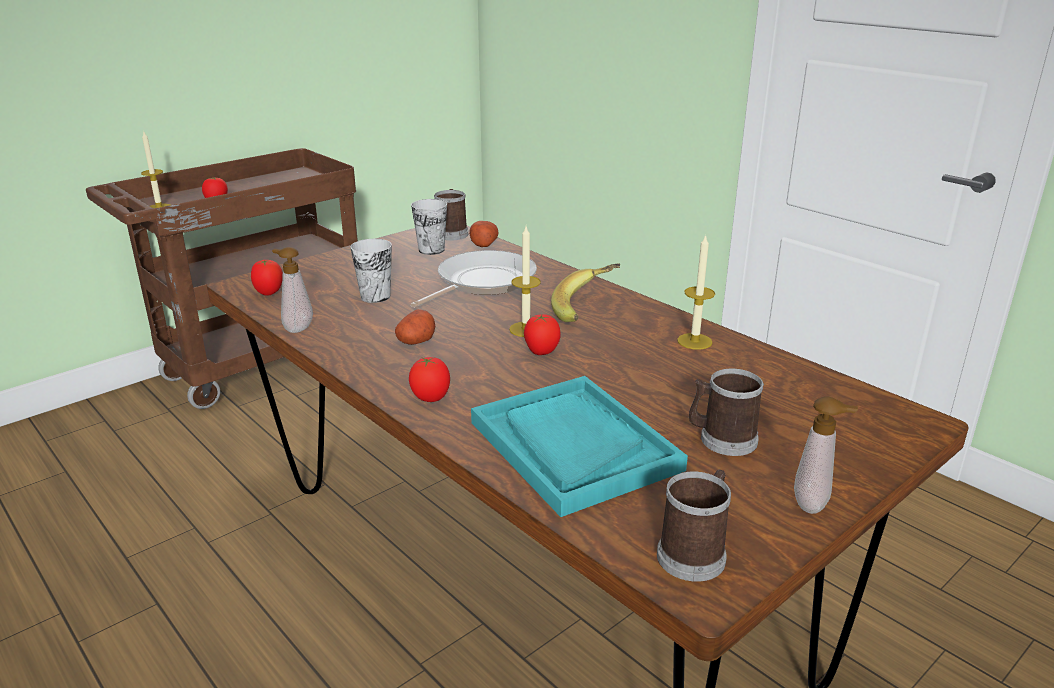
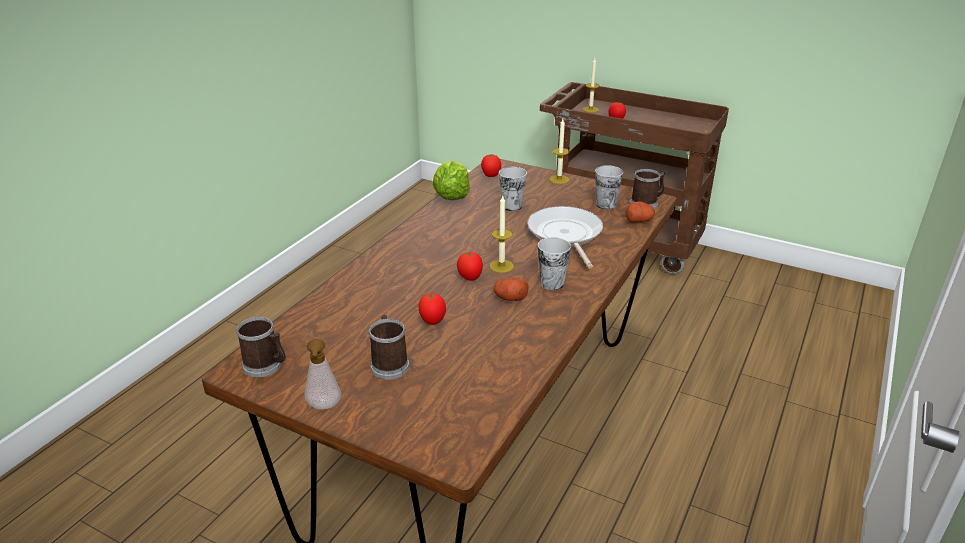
camera: 70 degrees right, 5 degrees up
soap dispenser [272,247,313,333] -> lettuce [433,161,470,200]
potato [395,309,435,345] -> potato moved to [494,277,529,301]
tomato [409,357,450,402] -> tomato moved to [418,293,446,325]
frying pan [411,250,537,308] -> frying pan turned 120 degrees counterclockwise [528,206,603,268]
turquoise tray [471,376,688,517] -> none
banana [551,263,620,322] -> cup [538,237,571,290]
candle [677,234,715,350] -> candle moved to [549,119,569,184]

